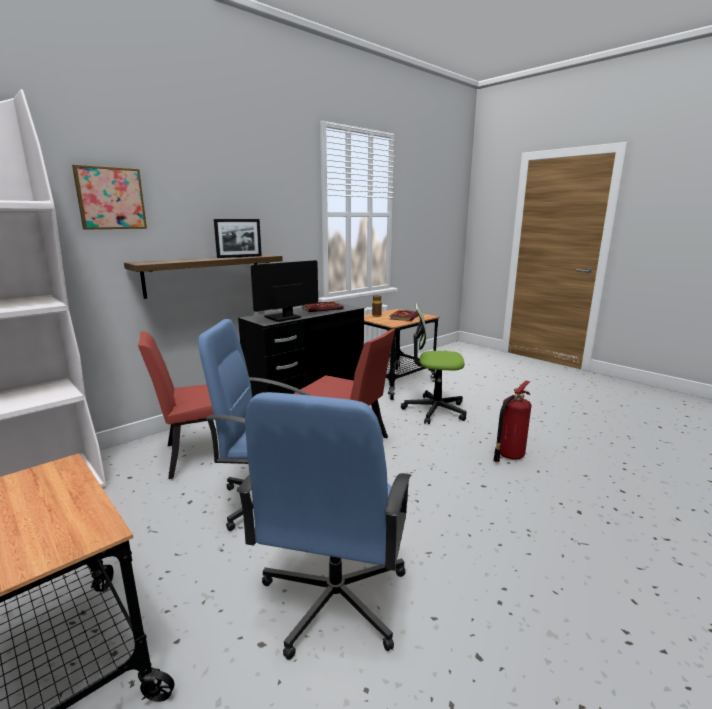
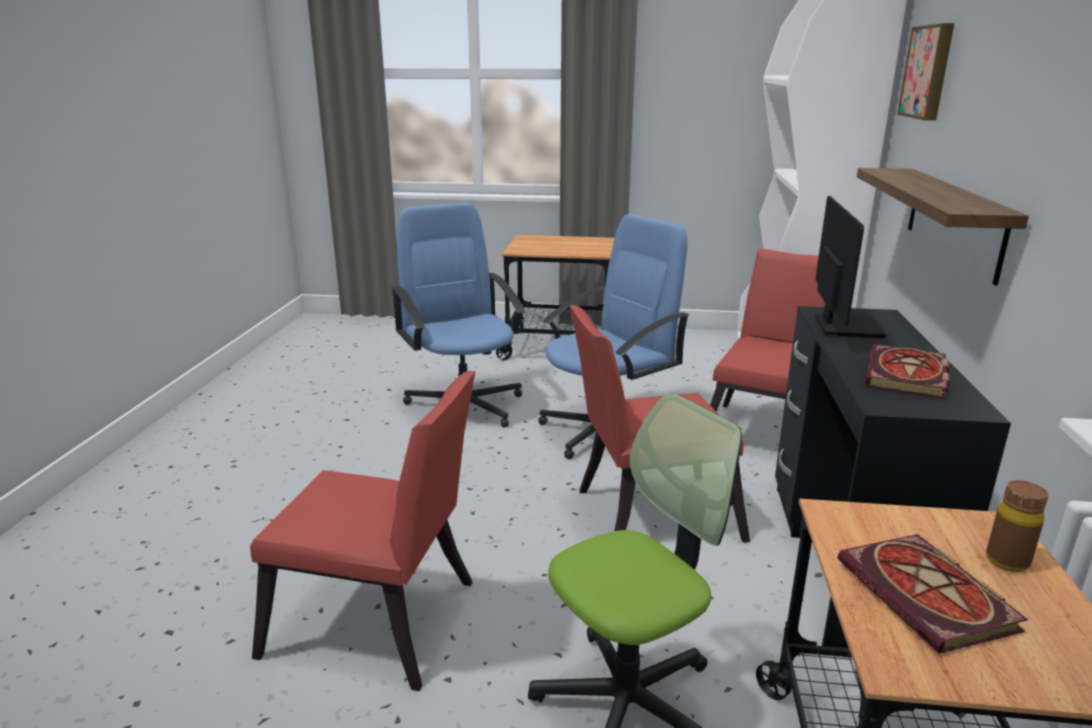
camera: 140 degrees right, 5 degrees up
picture frame [214,219,262,258] -> none
fire extinguisher [493,380,531,462] -> red chair [250,371,475,691]

